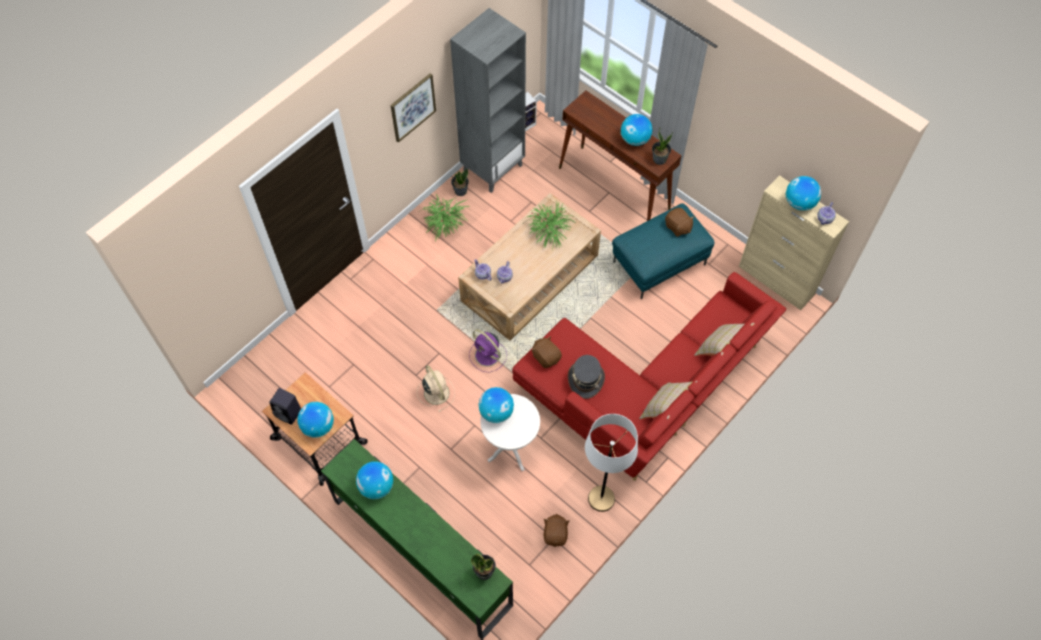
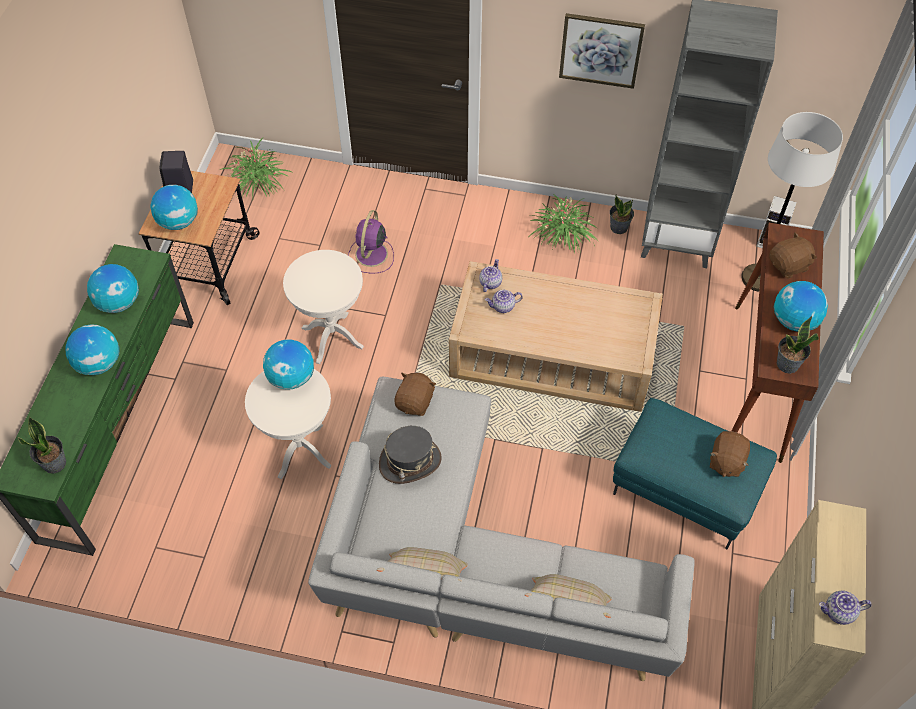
camera: 60 degrees right, 5 degrees down
beige fan [417,365,455,412] -> white side table [283,250,364,364]
purple fan [469,329,507,372] -> purple fan moved to [348,210,394,274]
red sofa [512,272,787,481] -> grey sofa [308,377,695,681]
potted plant [521,200,576,250] -> potted plant moved to [219,137,291,200]
brown plush toy [544,514,569,547] -> brown plush toy moved to [769,232,817,279]
white floor lamp [585,414,638,512] -> white floor lamp moved to [741,112,843,292]
globe [785,176,821,210] -> globe moved to [65,324,120,375]

